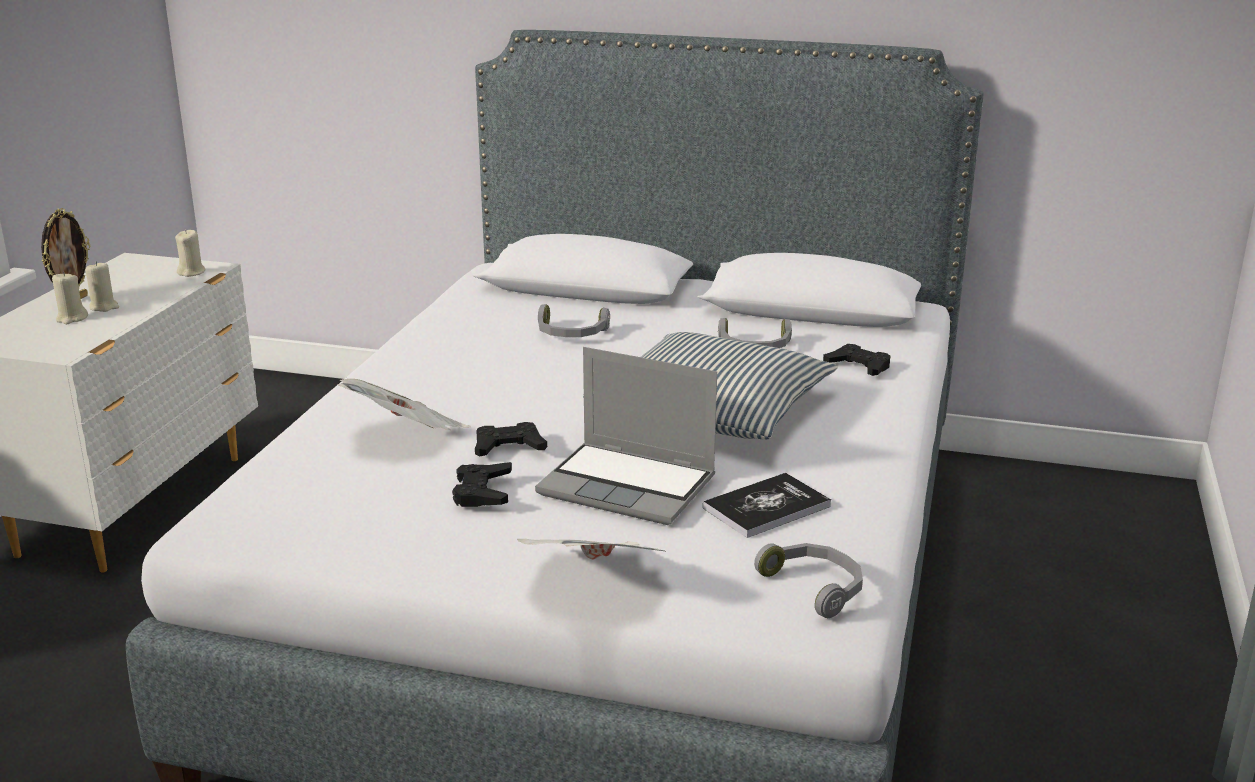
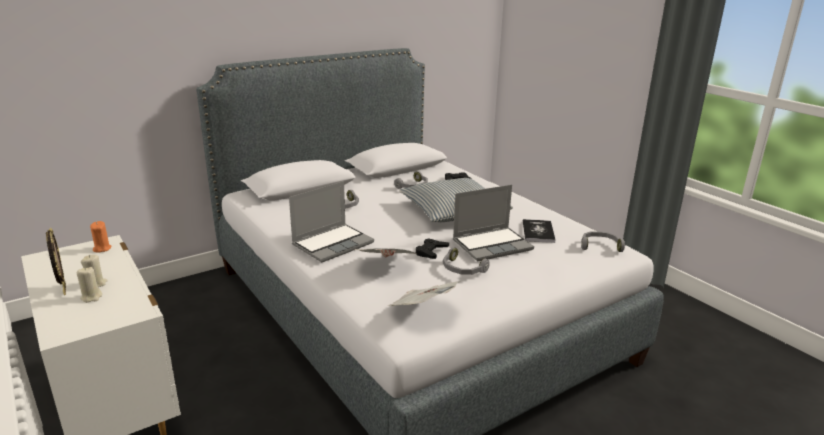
camera: 50 degrees left, 0 degrees up
beige candle [175,230,206,277] -> orange candle [90,221,112,253]
black game controller [452,462,512,507] -> grey headphones [443,247,490,275]
newspaper [517,539,667,560] -> newspaper moved to [388,281,461,306]
none -> laptop [289,181,374,262]

